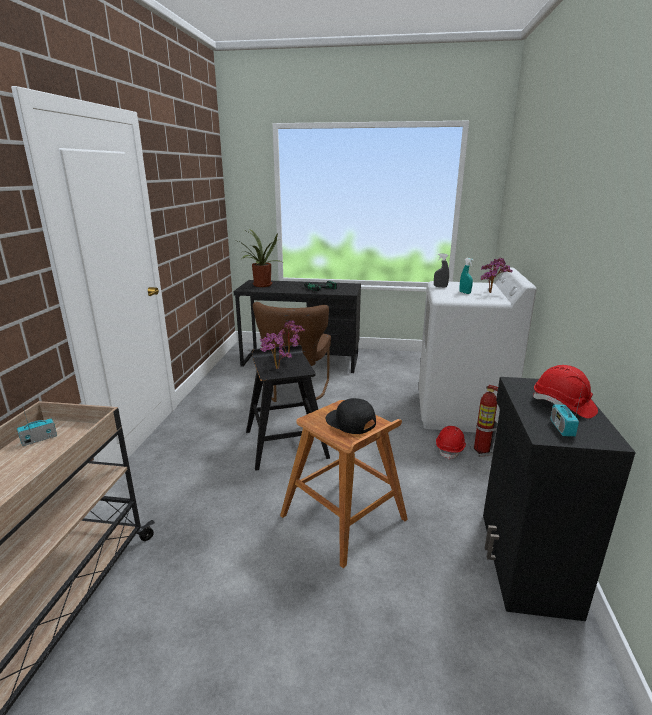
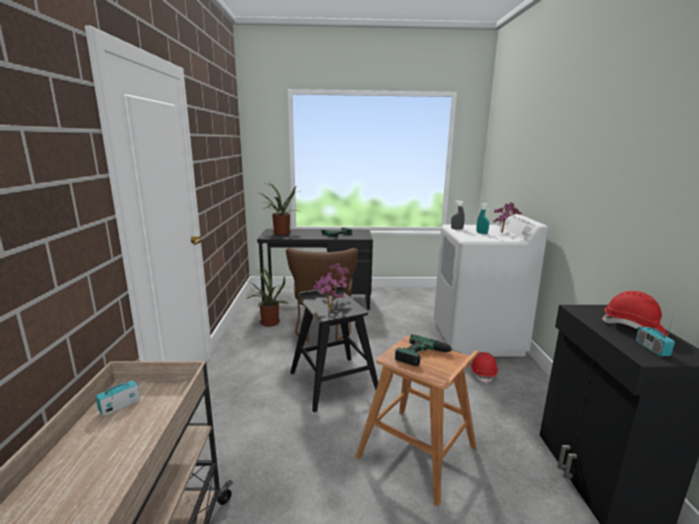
camera: 10 degrees left, 5 degrees down
black cap [326,398,376,434] -> power drill [395,334,462,366]
fire extinguisher [470,385,498,457] -> none
none -> potted plant [246,267,288,327]

